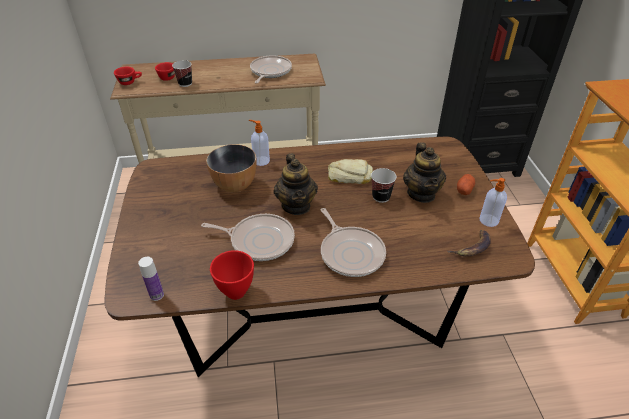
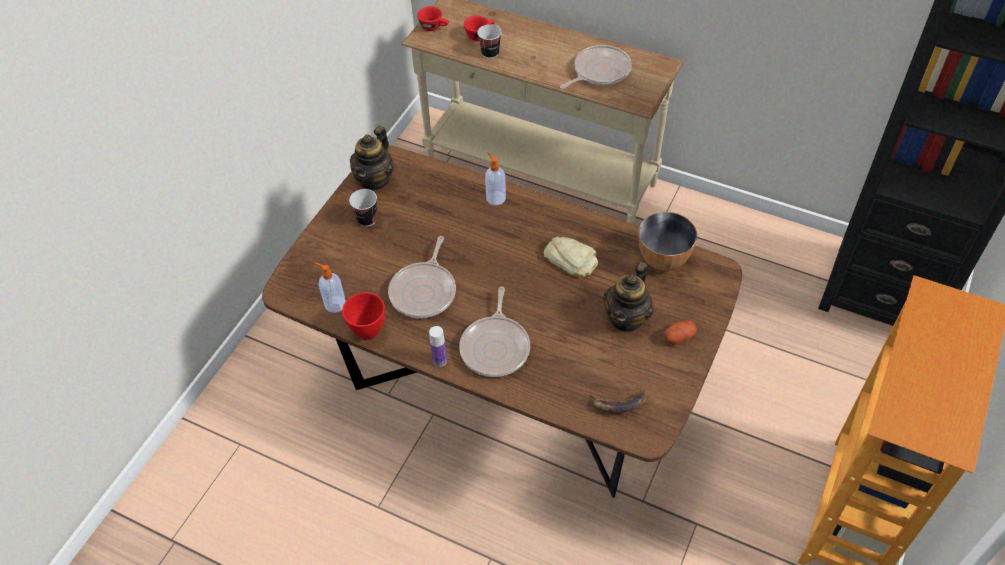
camera: 35 degrees right, 10 degrees up
bottle [138,257,164,301] -> bottle moved to [429,326,447,367]
frying pan [201,214,295,261] -> frying pan turned 60 degrees clockwise [388,236,456,318]
bowl [206,144,257,192] -> bowl moved to [638,212,697,271]
teapot [273,153,318,215] -> teapot moved to [350,126,394,191]
cup [371,168,396,203] -> cup moved to [349,189,377,227]
soap dispenser [479,178,507,227] -> soap dispenser moved to [314,263,346,313]

